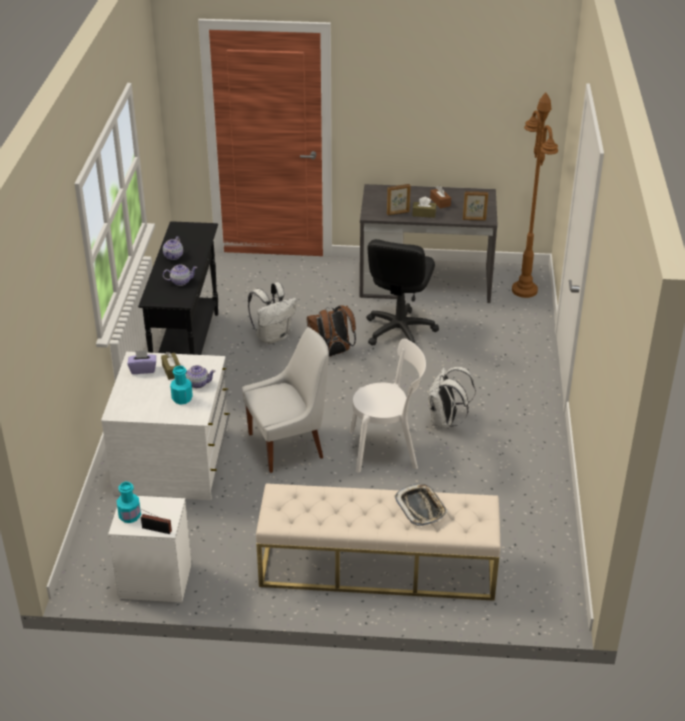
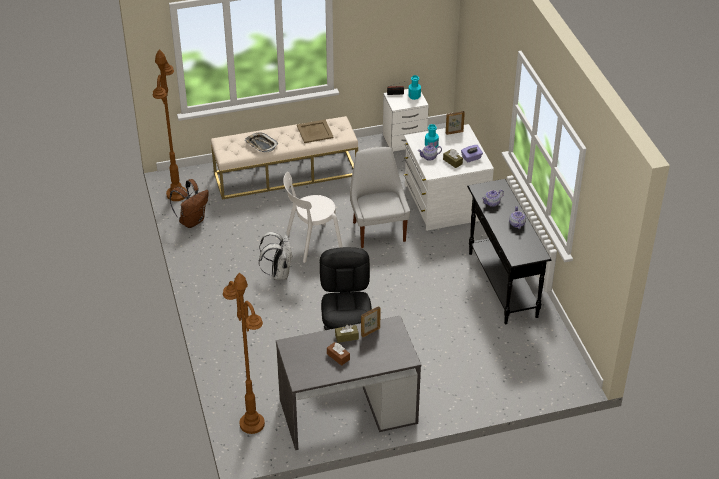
camera: 160 degrees right, 5 degrees up
white chair [242,327,329,473] -> white chair turned 120 degrees clockwise [350,147,410,248]
white backpack [248,282,297,344] -> none
brown backpack [306,306,356,357] -> brown backpack moved to [170,179,209,228]
picture frame [463,191,488,221] -> picture frame moved to [446,111,465,135]
none -> brown floor lamp [153,49,187,201]
none -> beige tray [297,119,334,143]

